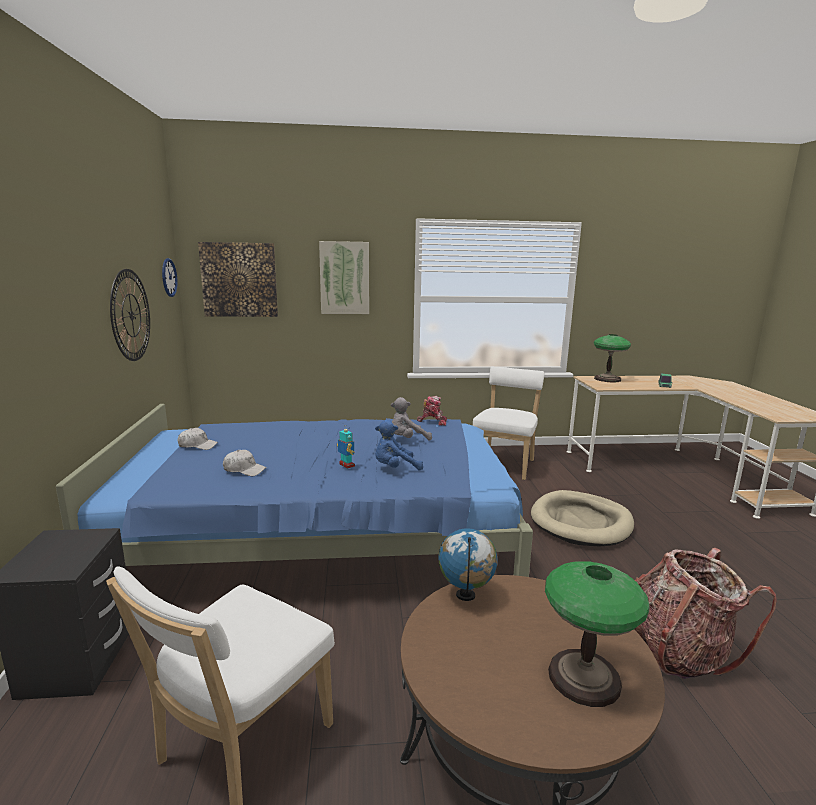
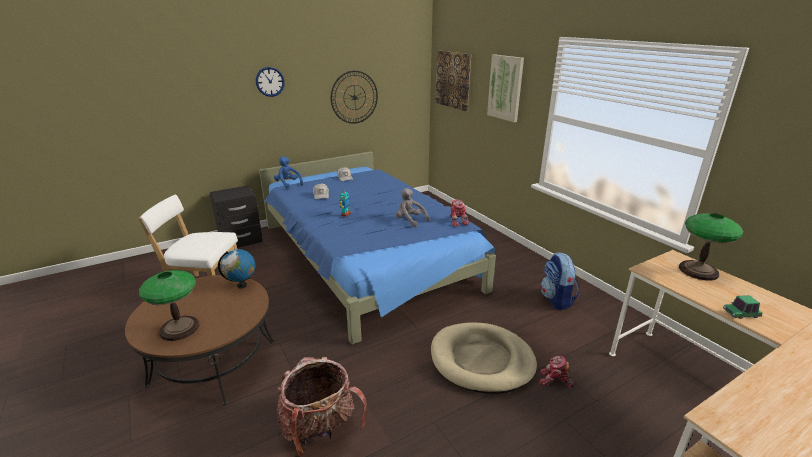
camera: 65 degrees right, 10 degrees up
wall clock [162,258,178,297] -> wall clock moved to [256,67,285,97]
blue plush toy [375,420,423,470] -> blue plush toy moved to [274,156,303,189]
white chair [473,366,545,480] -> backpack [540,252,580,310]
none -> toy robot [540,356,574,388]

